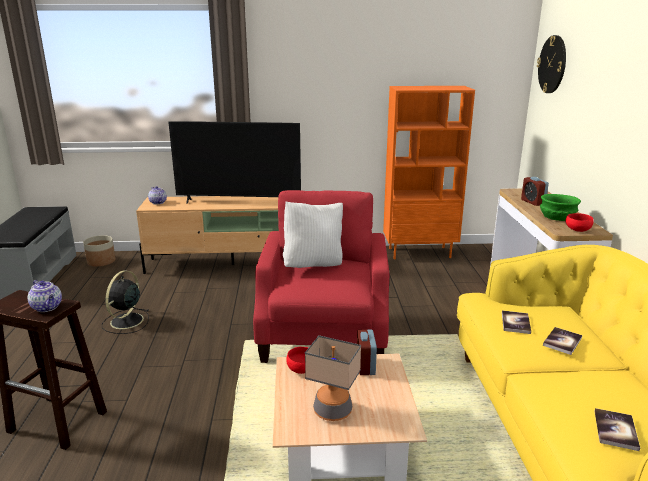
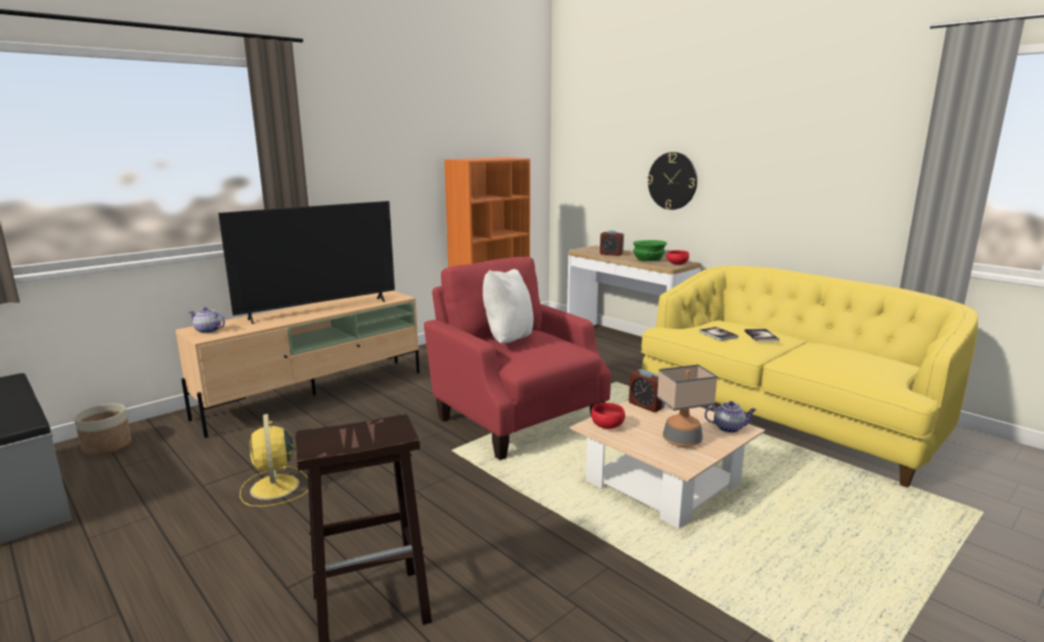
camera: 40 degrees left, 5 degrees down
teapot [27,280,62,312] -> teapot moved to [705,401,756,433]
black fan [102,270,150,334] -> yellow fan [240,414,309,507]
wall clock [537,35,566,93] -> wall clock moved to [647,152,697,210]
book [594,408,640,451] -> none

